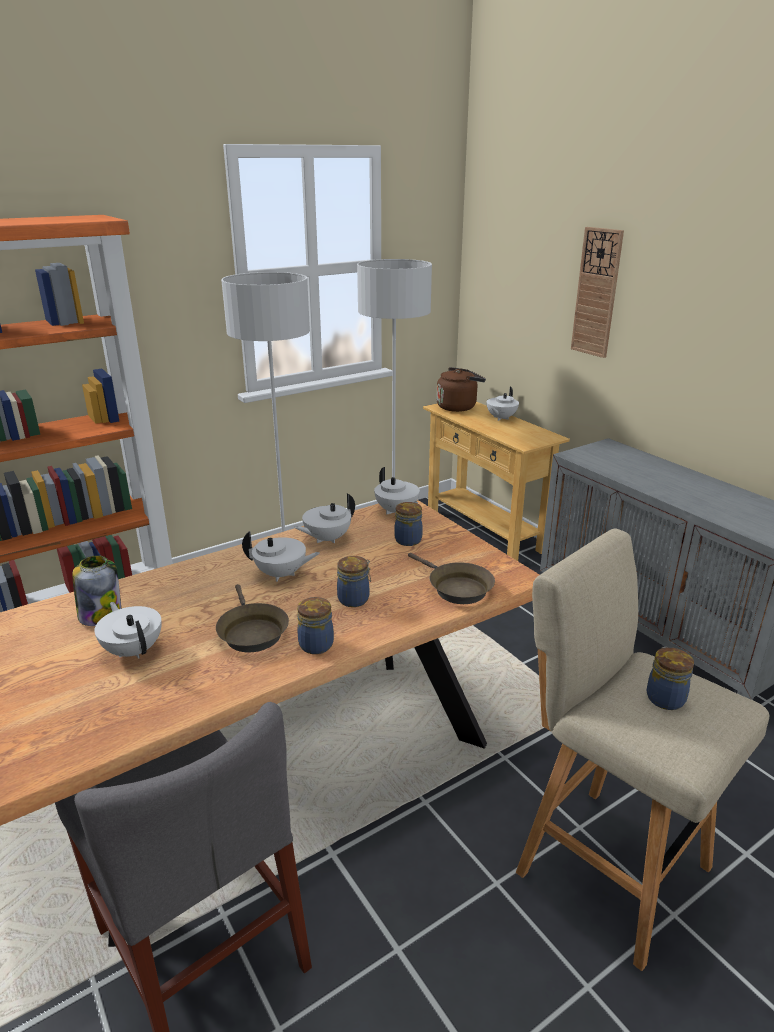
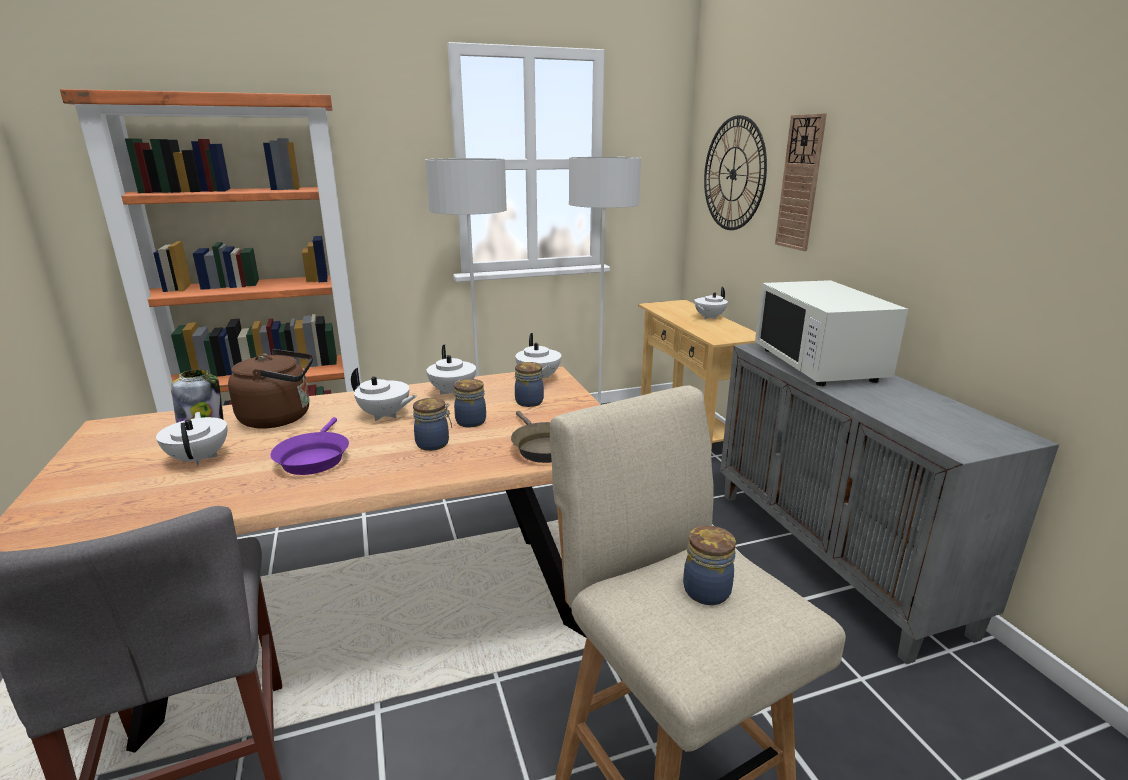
camera: 15 degrees right, 5 degrees down
brown frying pan [216,584,289,652] -> purple frying pan [270,417,349,475]
white teapot [294,494,355,543] -> white teapot turned 90 degrees counterclockwise [426,345,476,395]
jar [297,597,334,654] -> jar moved to [454,379,486,427]
brown kettle [436,367,486,412] -> brown kettle moved to [228,349,313,429]
none -> wall clock [704,115,767,230]
none -> white microwave [755,280,908,386]

